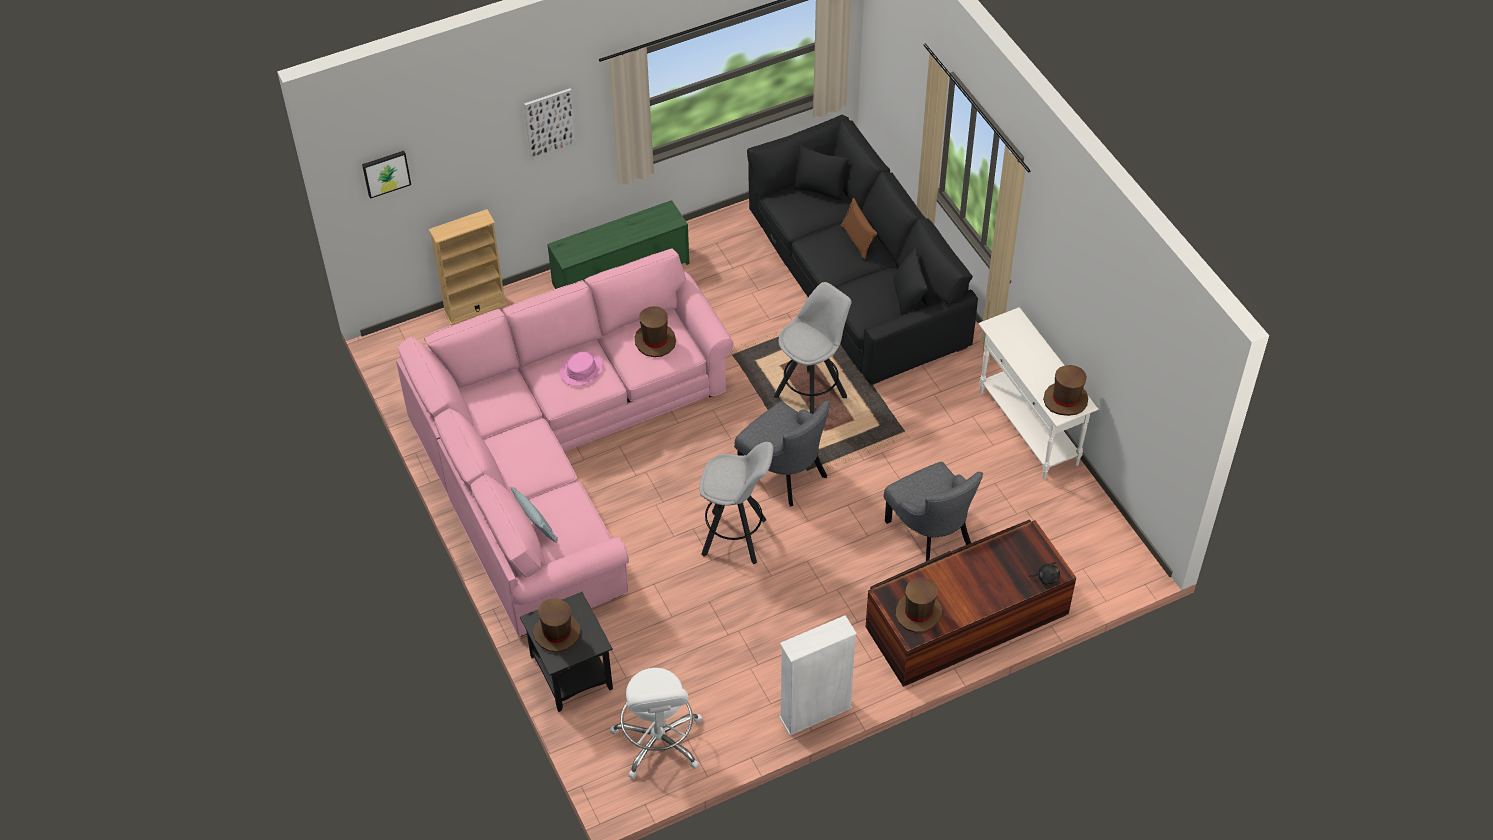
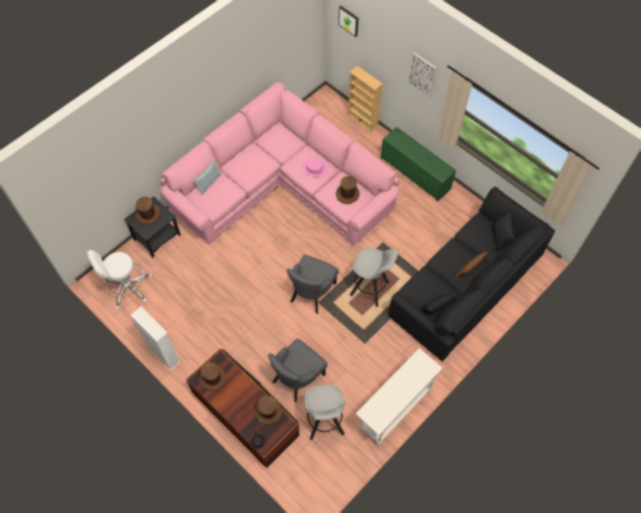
camera: 70 degrees right, 10 degrees up
grey stool [699,442,773,564] -> grey stool moved to [304,385,345,440]
brown hat [1043,365,1088,416] -> brown hat moved to [255,395,282,425]

